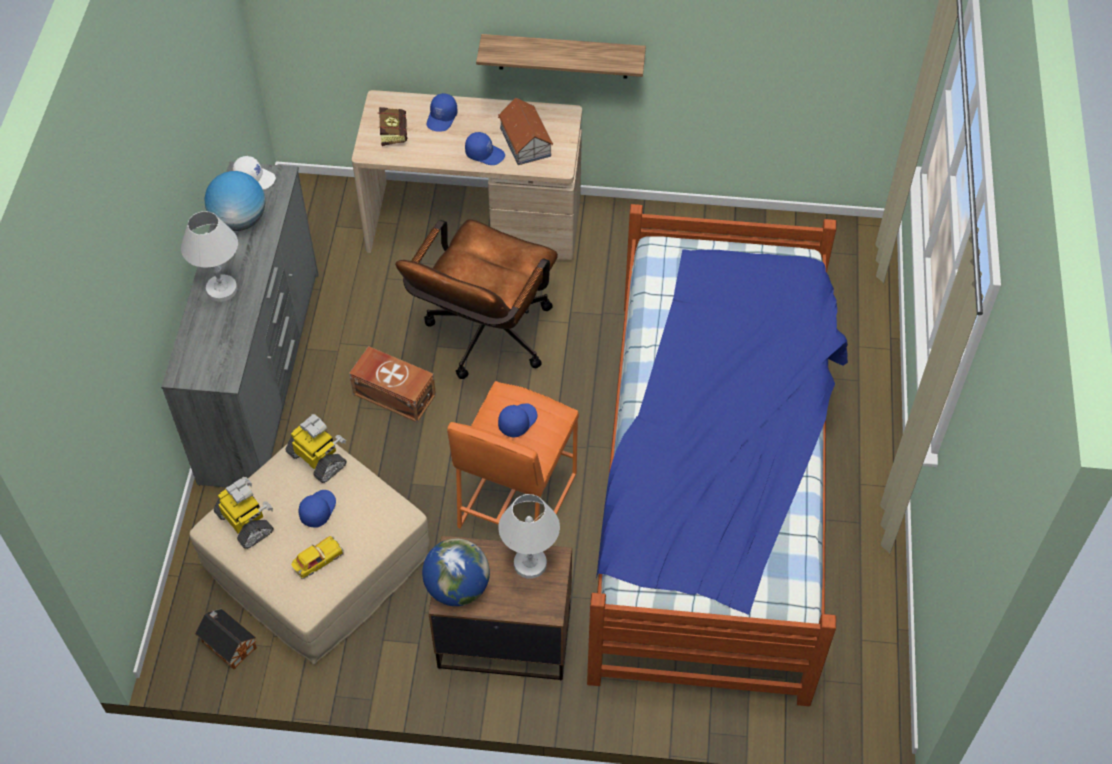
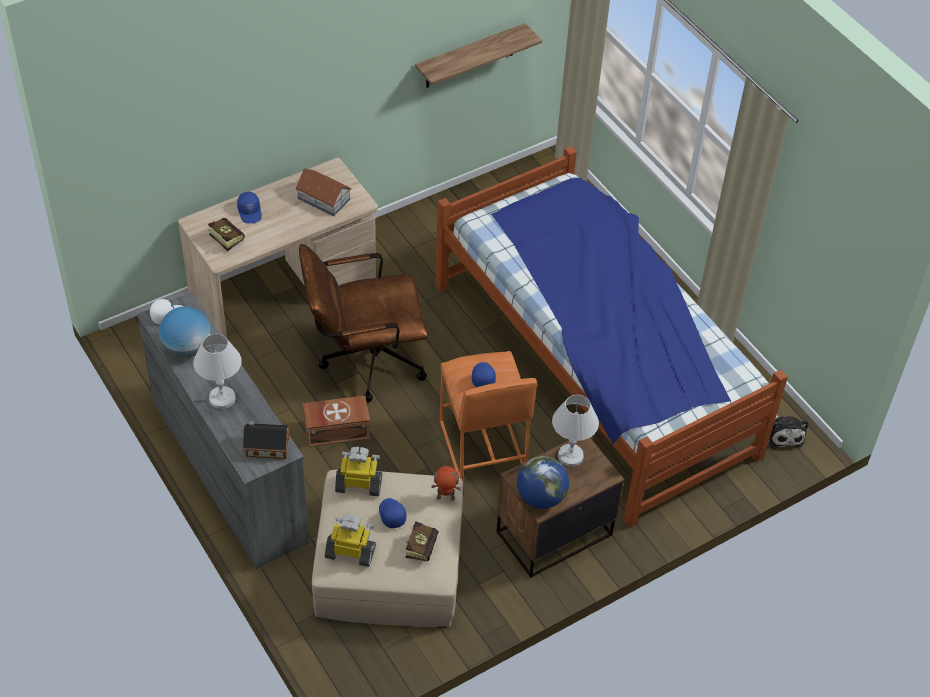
camera: 40 degrees left, 5 degrees down
toy house [195,609,257,670] -> toy house moved to [243,421,289,459]
toy car [291,536,344,579] -> book [405,521,439,562]
brown office chair [395,219,558,379] -> brown office chair turned 90 degrees clockwise [299,244,428,403]
blue cap [465,132,505,165] -> none
shelf [476,34,646,79] -> shelf moved to [415,23,542,88]
none -> toy robot [431,466,461,501]
none -> plush toy [768,415,808,449]

